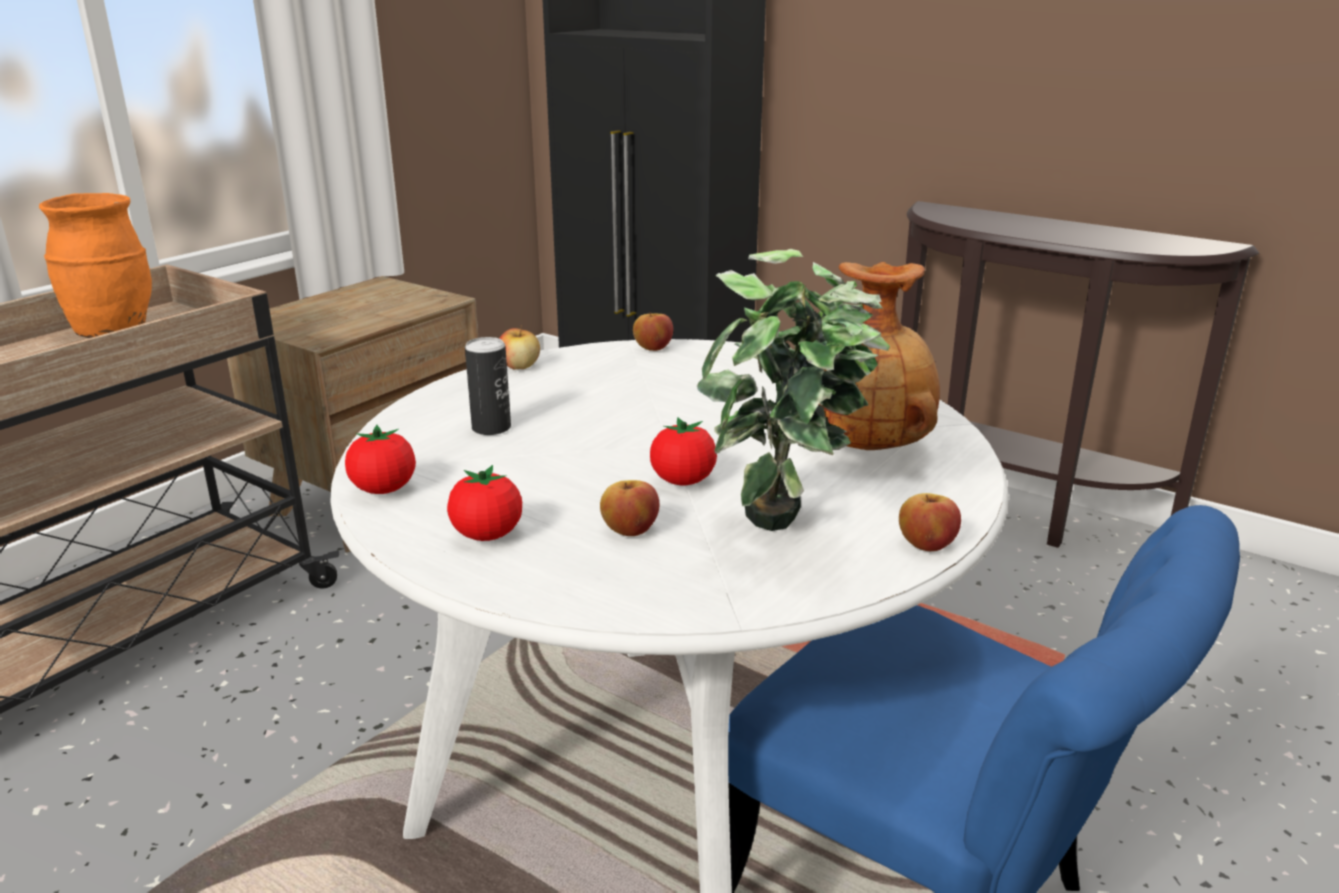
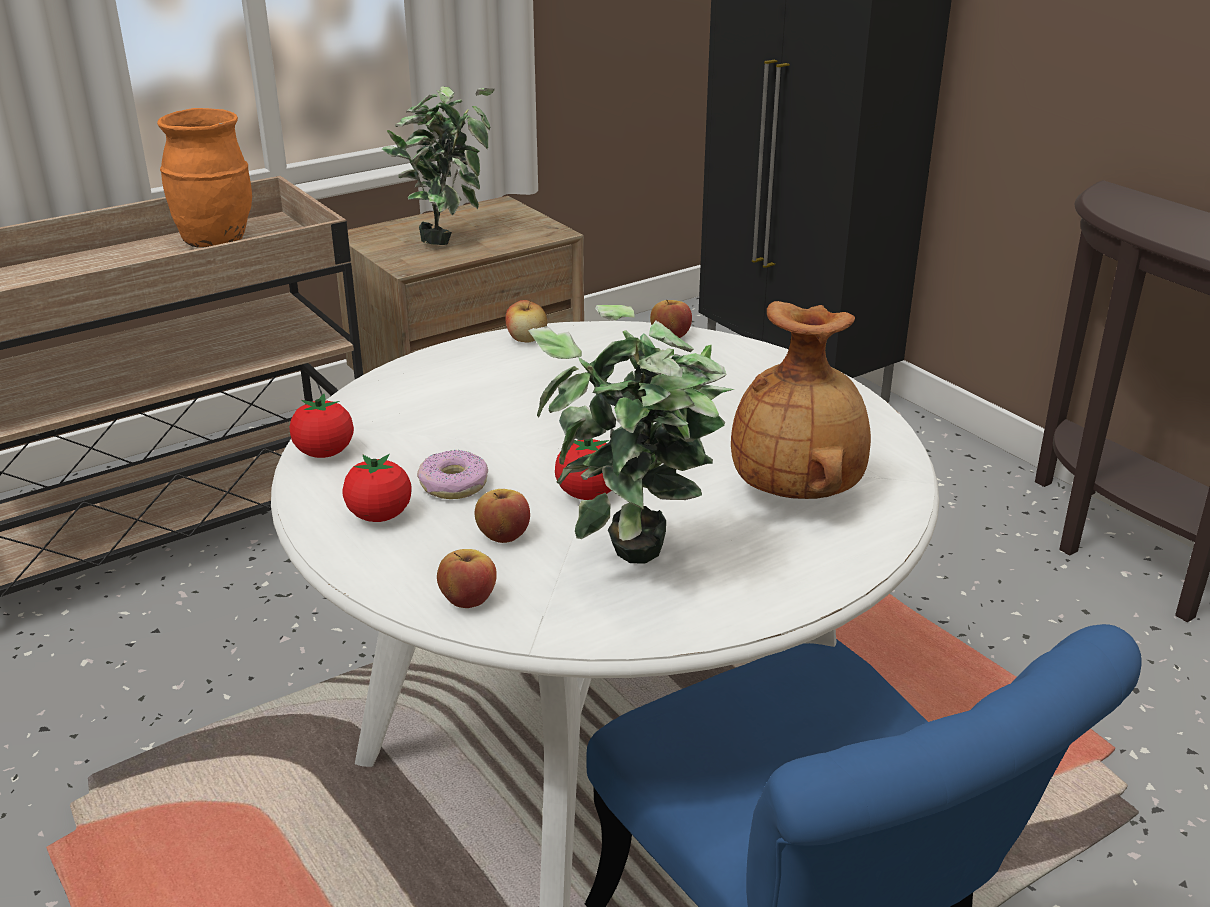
camera: 20 degrees right, 5 degrees up
can [465,337,511,435] -> none
apple [899,493,961,551] -> apple moved to [437,549,497,608]
none -> potted plant [382,86,495,245]
none -> donut [417,450,488,499]

